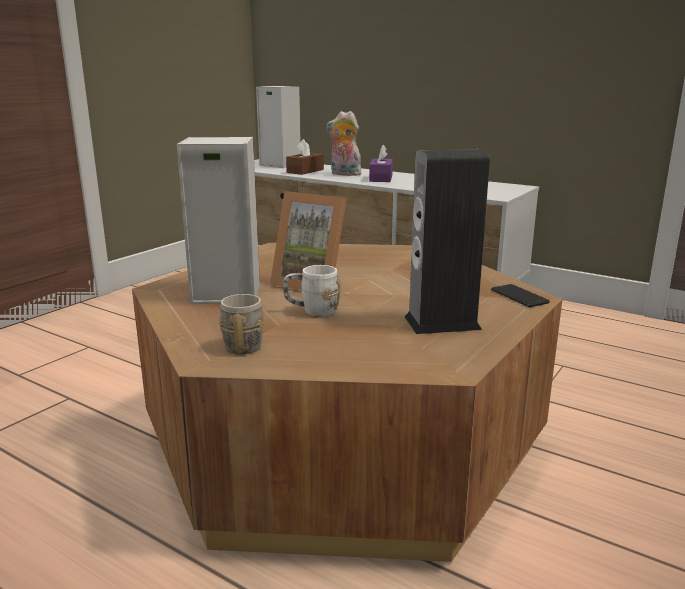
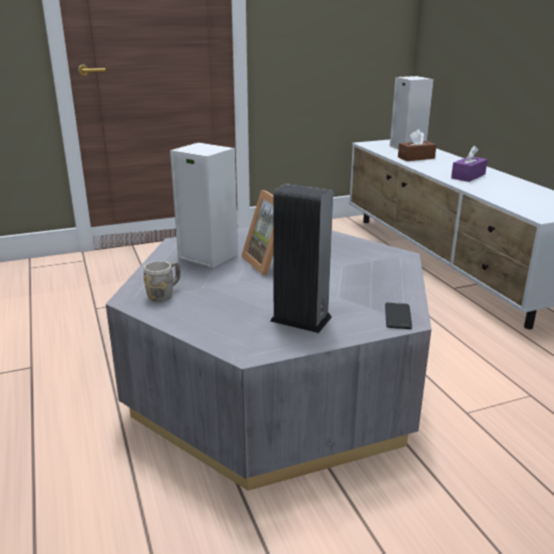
camera: 35 degrees right, 5 degrees up
brown coffee table [132,243,562,562] -> grey coffee table [106,227,431,491]
white mug [283,265,341,317] -> none
plush toy [327,111,363,176] -> none

